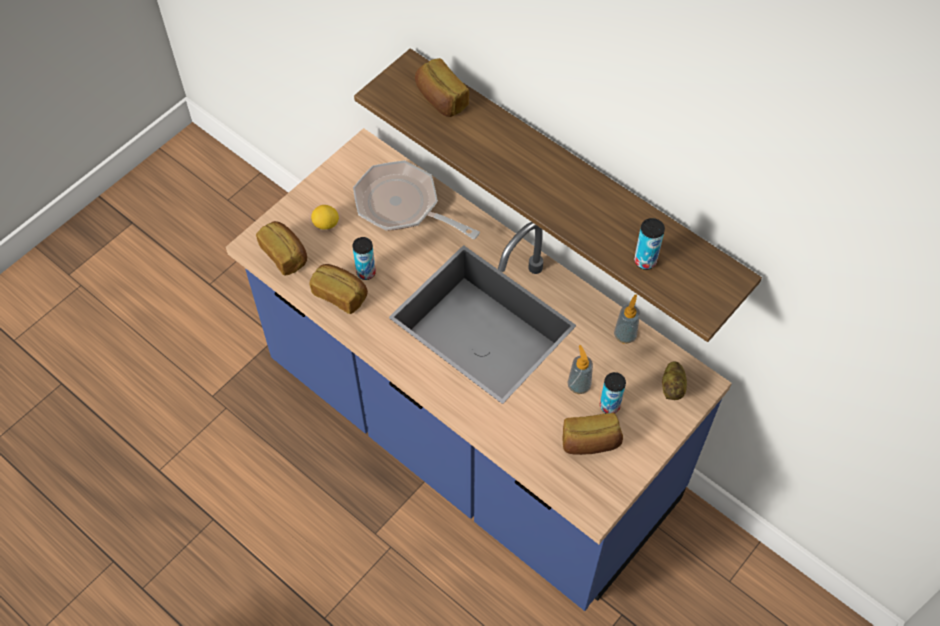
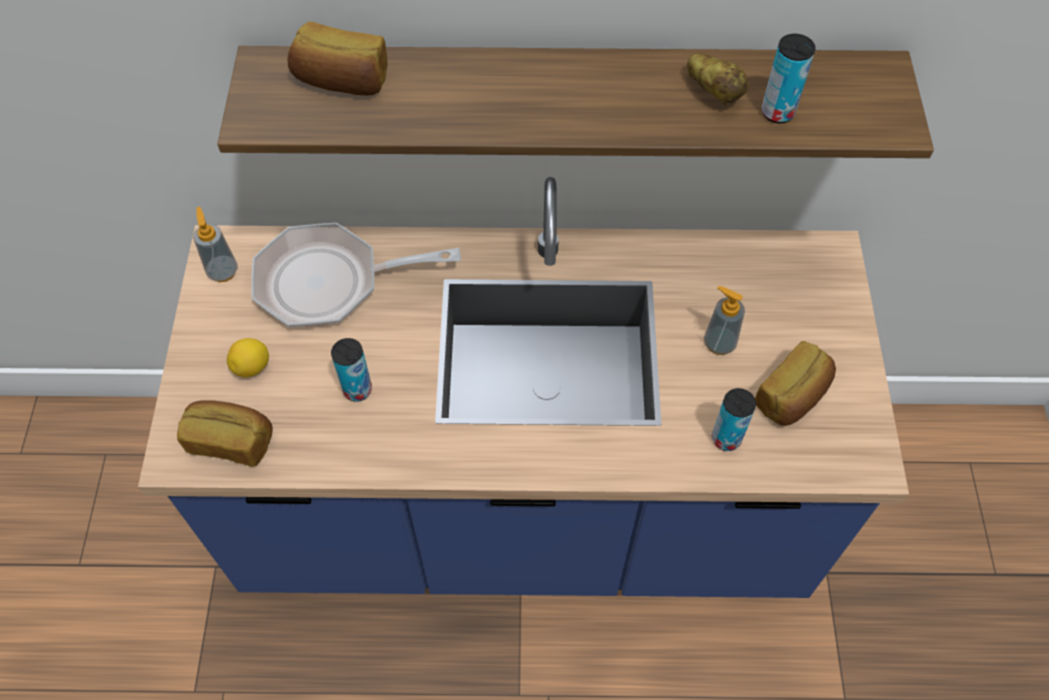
camera: 40 degrees left, 0 degrees up
bread [309,264,368,314] -> none
can [600,372,626,413] -> can moved to [712,388,756,451]
soap dispenser [614,294,640,344] -> soap dispenser moved to [193,207,238,282]
potato [662,362,687,400] -> potato moved to [687,53,748,105]

